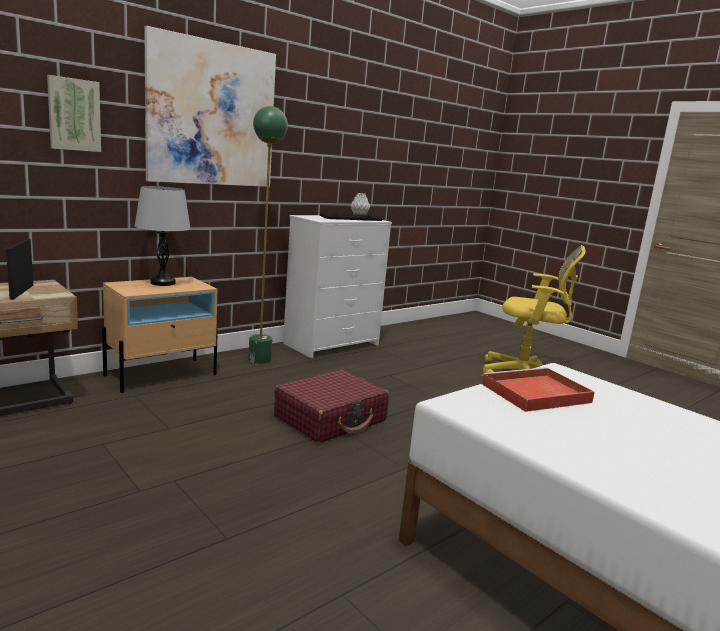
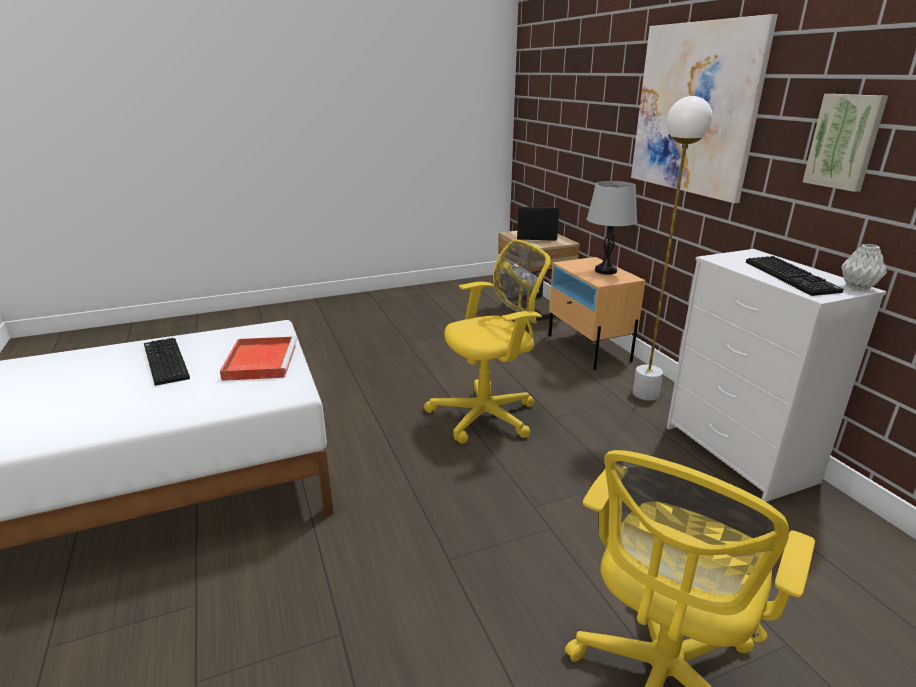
camera: 110 degrees right, 10 degrees up
picture [47,75,101,152] -> picture moved to [803,94,888,192]
green floor lamp [248,106,288,364] -> white floor lamp [633,96,713,401]
red suitcase [274,370,389,443] -> yellow office chair [424,240,551,444]
none -> keyboard [144,338,190,386]

